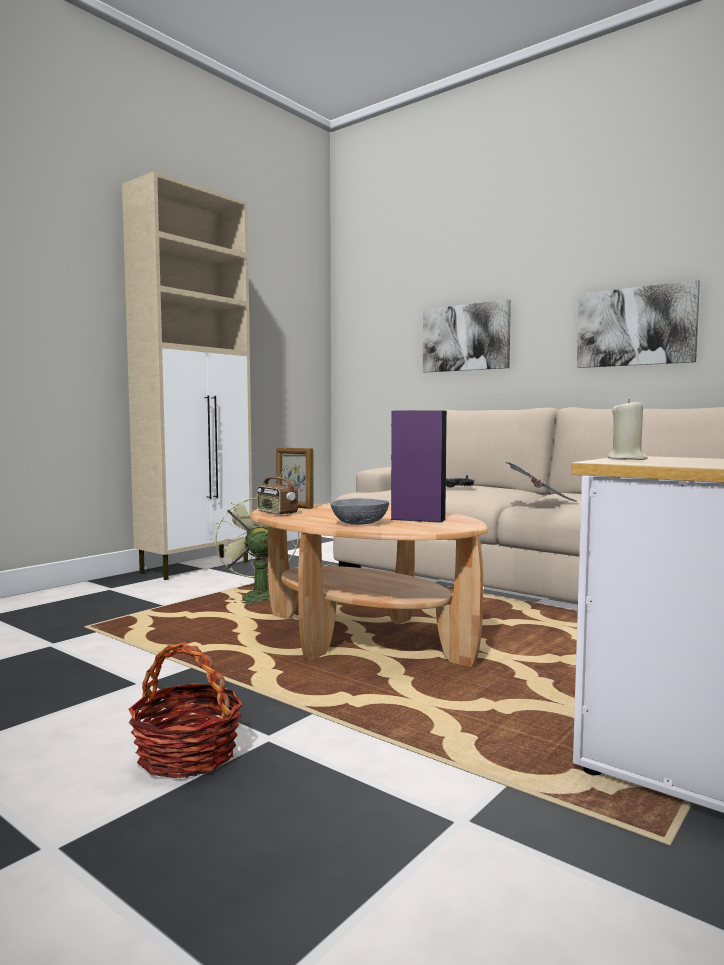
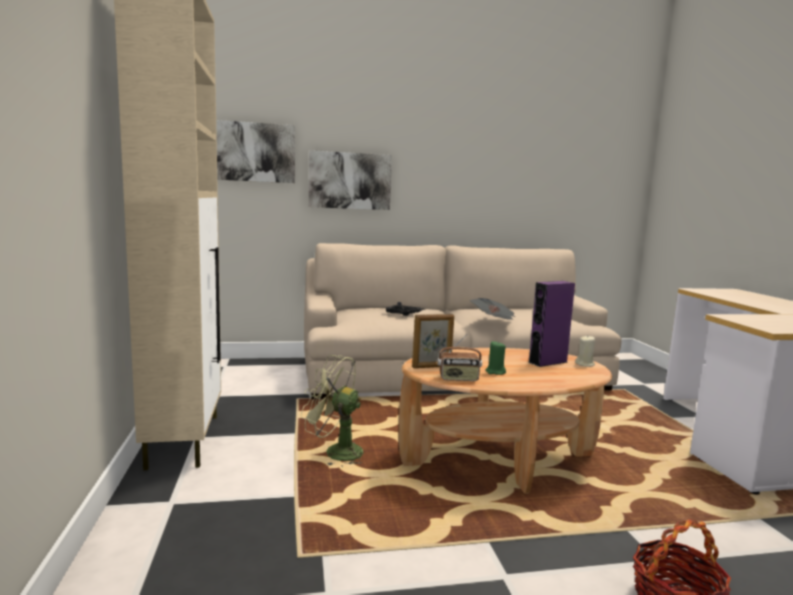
camera: 50 degrees left, 5 degrees up
grey bowl [331,499,389,525] -> none
picture [577,280,700,368] -> picture moved to [216,120,295,183]
beige candle [607,399,648,460] -> beige candle moved to [575,336,595,367]
none -> green candle [486,341,506,375]

